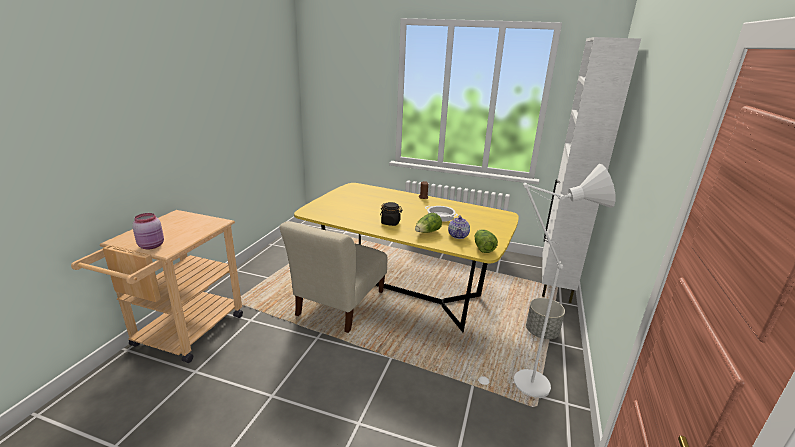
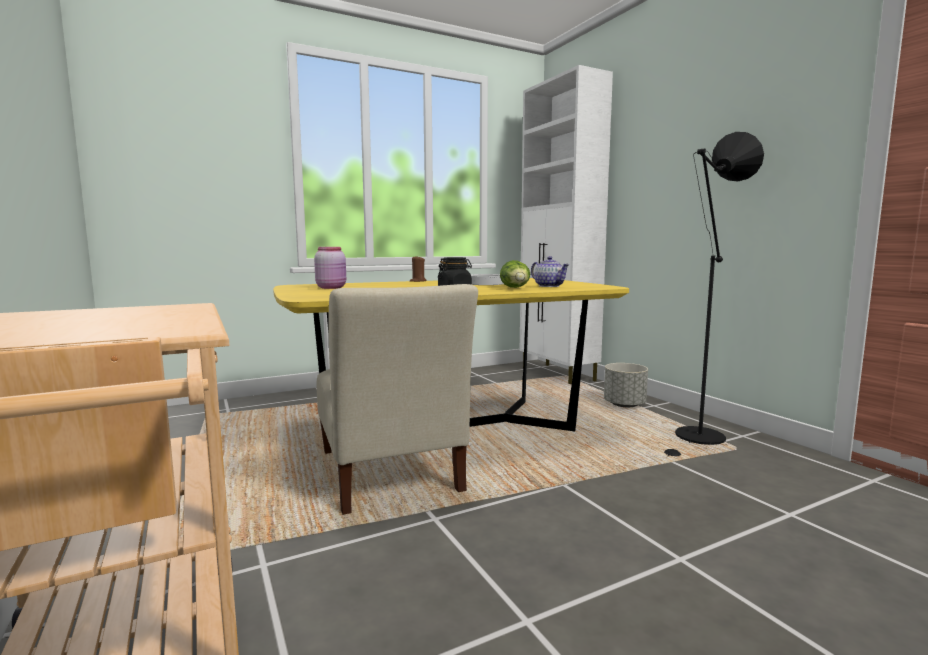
camera: 45 degrees left, 15 degrees down
pink jar [132,213,164,249] -> pink jar moved to [314,247,346,289]
lettuce [475,229,498,253] -> none
white floor lamp [478,164,616,398] -> black floor lamp [664,132,764,460]

